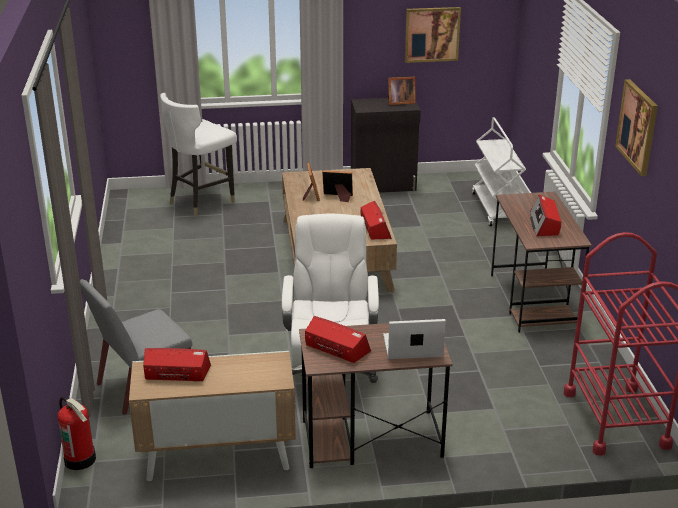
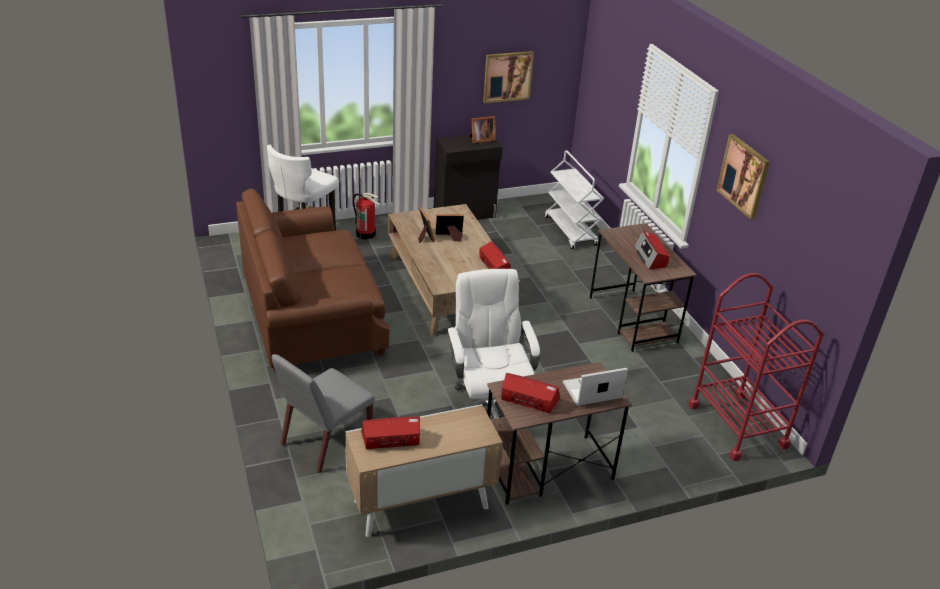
camera: 15 degrees left, 5 degrees up
fire extinguisher [58,397,96,470] -> fire extinguisher moved to [353,193,380,239]
none -> brown sofa [236,189,389,373]

